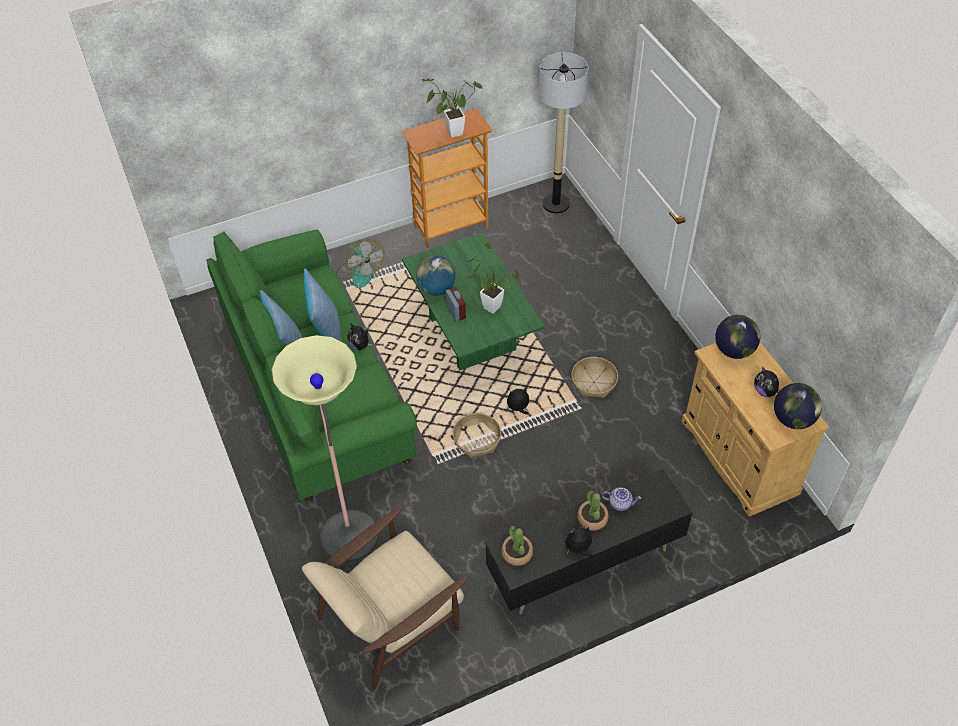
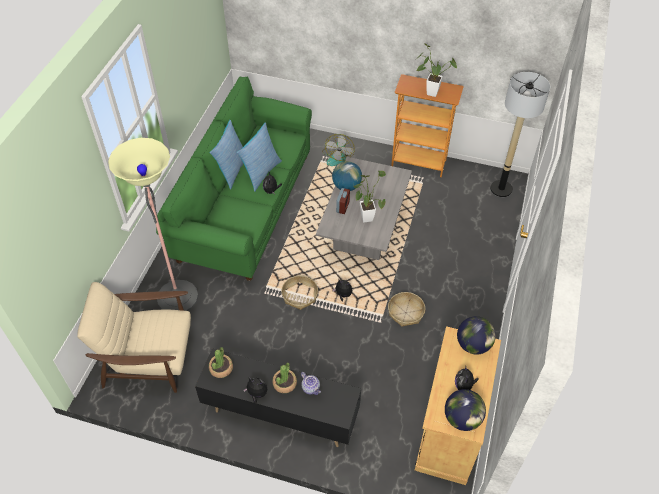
camera: 40 degrees right, 0 degrees up
green coffee table [402,232,545,370] -> grey coffee table [316,157,412,260]

